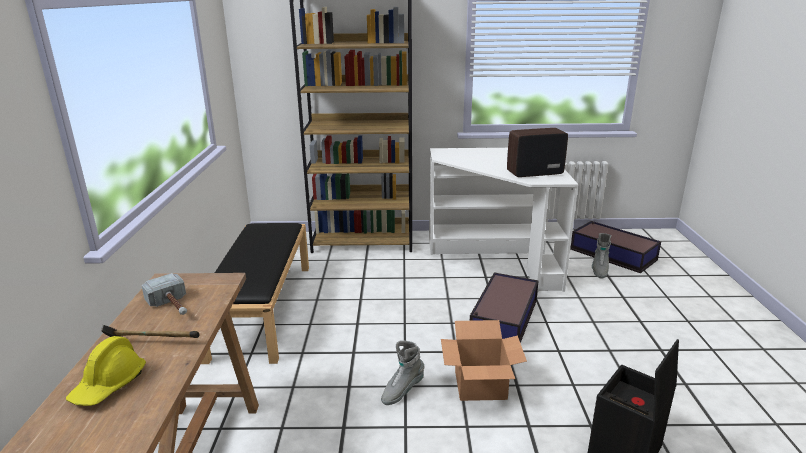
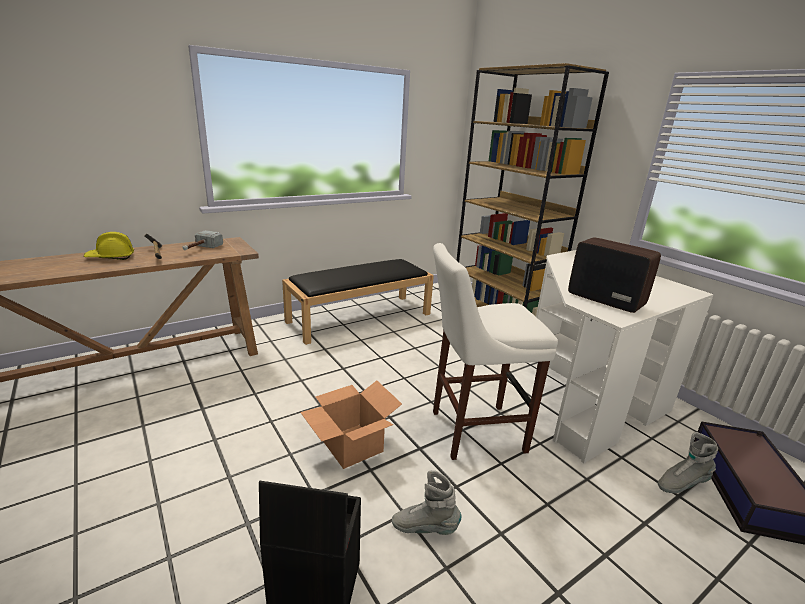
camera: 55 degrees right, 0 degrees up
grey boot [381,341,425,405] -> grey boot moved to [392,470,461,535]
storage box [470,272,539,343] -> white stool [433,243,558,460]

